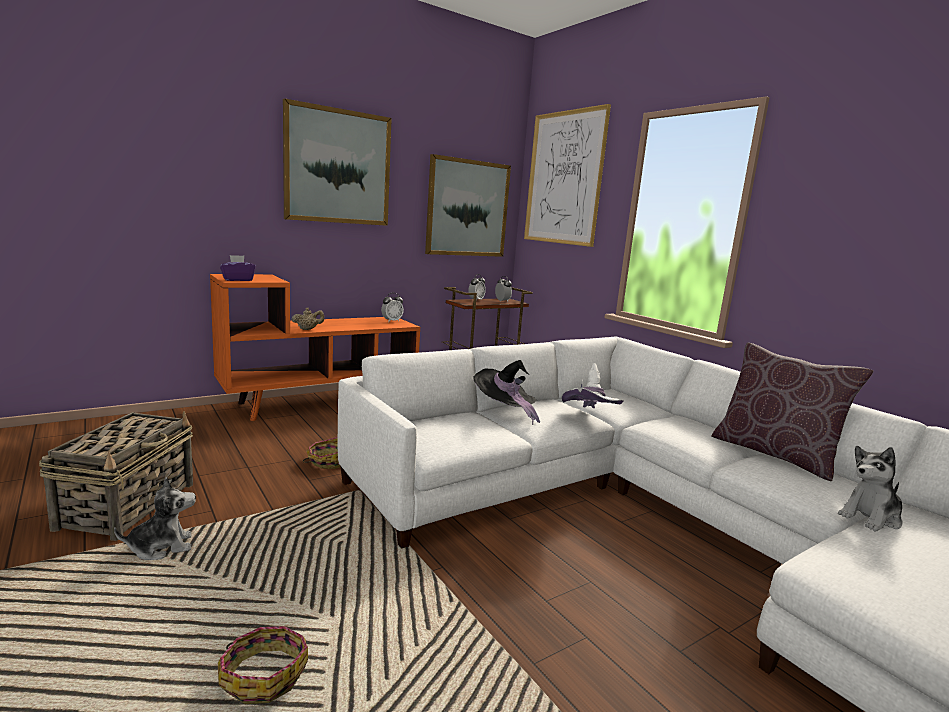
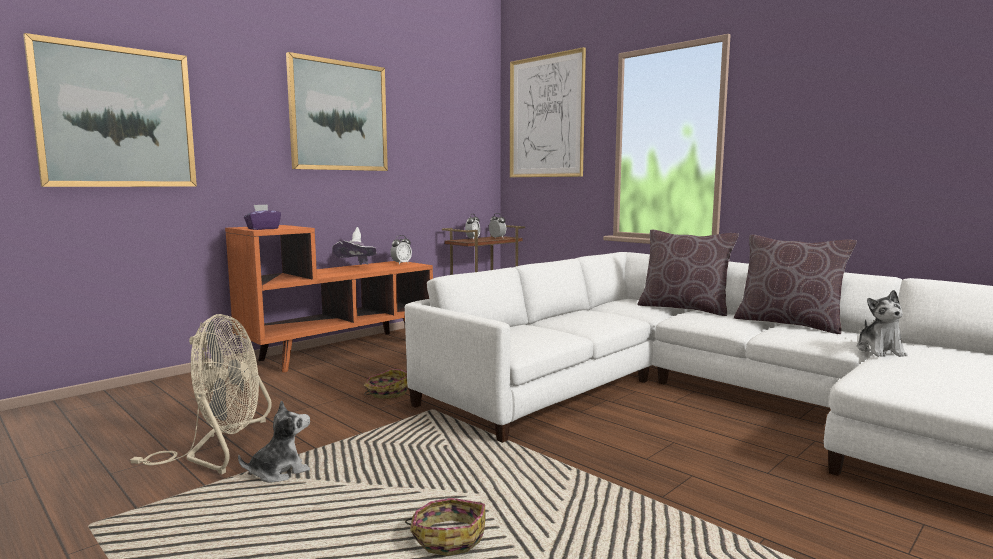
camera: 10 degrees left, 5 degrees down
basket [39,411,193,541] -> beige fan [131,314,272,474]
beige teapot [291,308,324,330] -> none
picture [425,154,511,257] -> picture moved to [23,33,197,187]
black hat [473,360,540,425] -> none
white hat [562,363,624,408] -> white hat moved to [332,227,377,265]
plush toy [838,446,903,531] -> plush toy turned 45 degrees counterclockwise [857,290,908,357]
none -> brown pillow [637,230,739,316]

